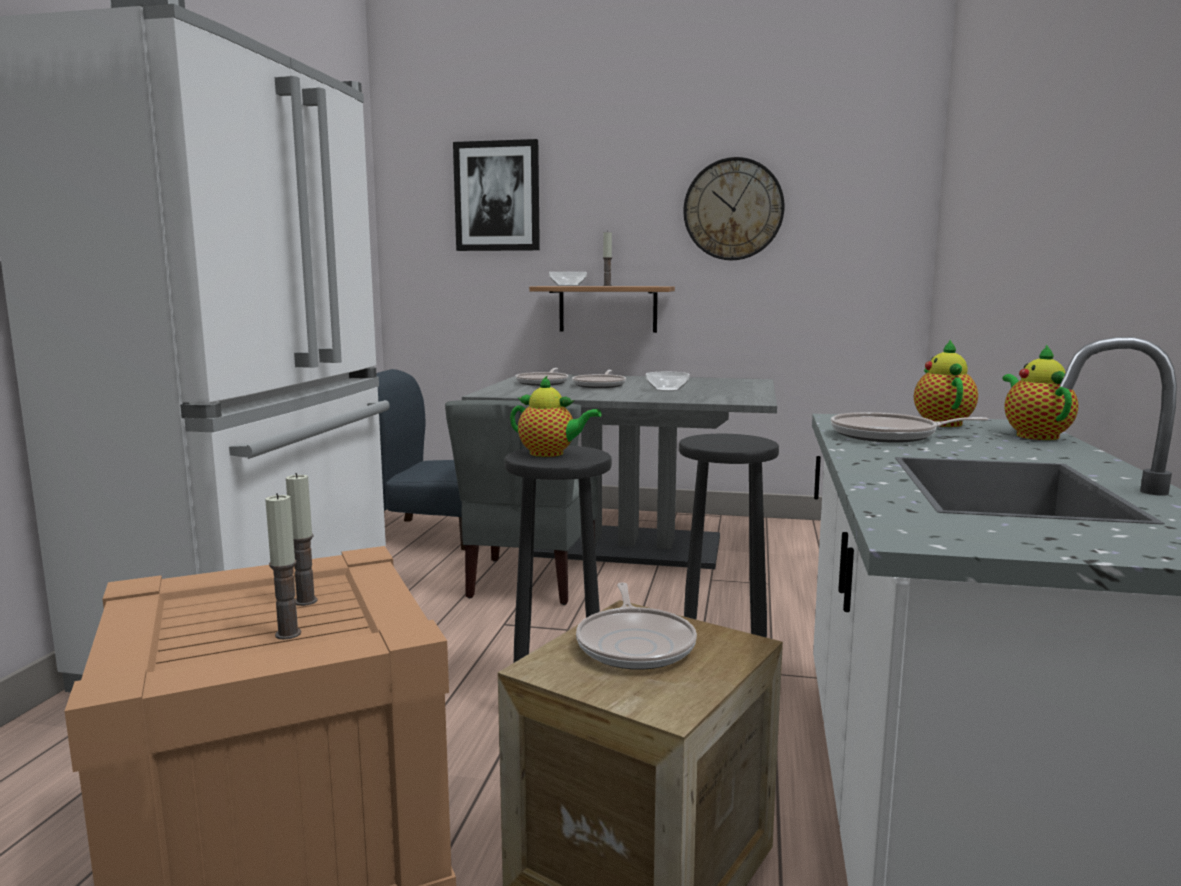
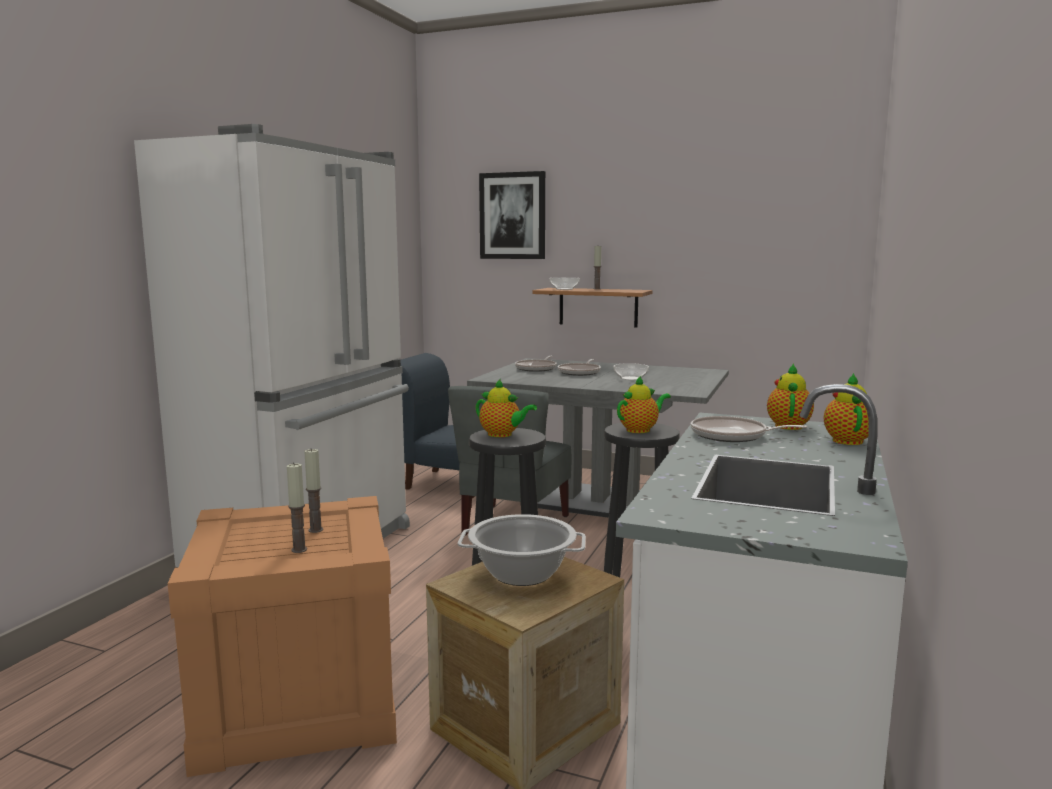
camera: 10 degrees right, 0 degrees up
frying pan [576,582,697,670] -> cooking pot [458,514,586,586]
wall clock [683,157,785,260] -> none
none -> teapot [617,376,671,433]

